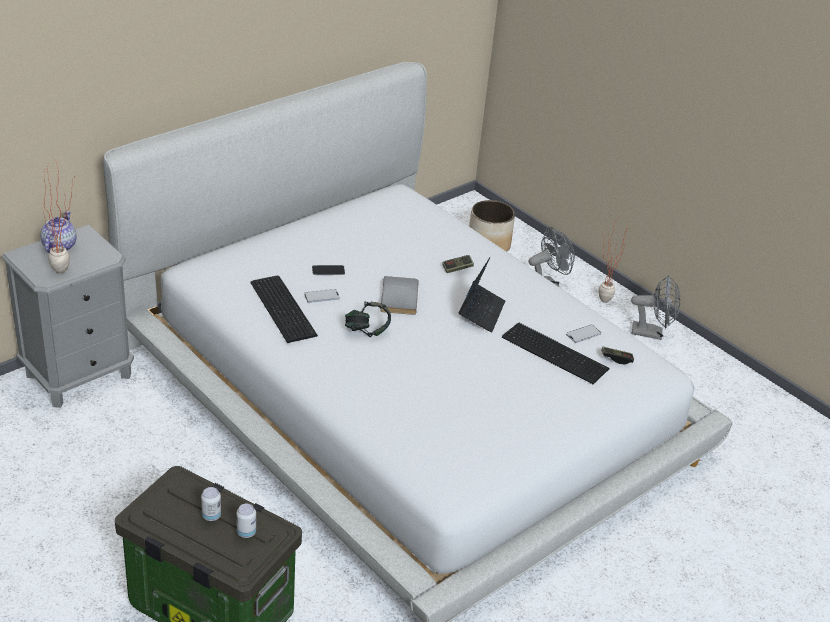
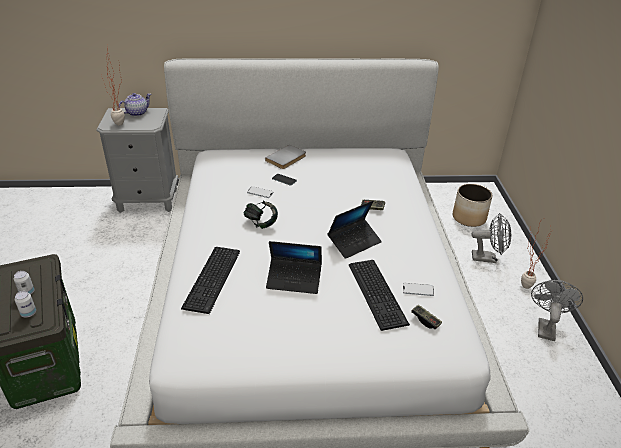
camera: 40 degrees right, 0 degrees up
keyboard [250,275,318,343] -> keyboard moved to [181,247,240,314]
grey book [380,276,419,315] -> grey book moved to [265,145,306,169]
grey fan [631,275,680,340] -> grey fan turned 120 degrees counterclockwise [531,280,583,341]
none -> laptop [266,241,322,294]

